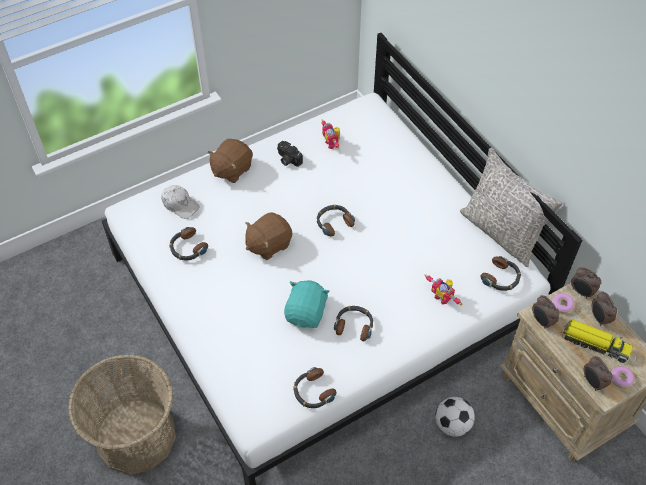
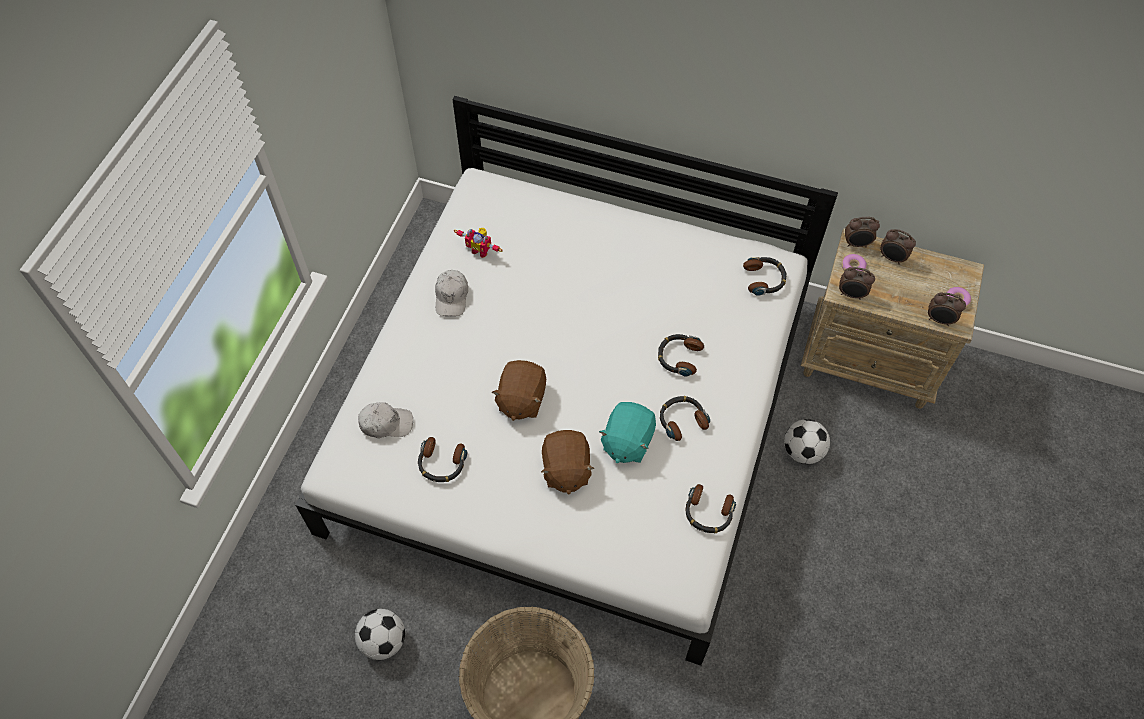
camera: 40 degrees left, 5 degrees up
brown plush toy [208,139,253,183] -> brown plush toy moved to [541,430,594,494]
camera [277,141,303,167] -> white cap [435,270,468,316]
turquoise plush toy [284,280,330,328] -> turquoise plush toy turned 135 degrees counterclockwise [599,402,656,463]
headphones [317,205,355,237] -> headphones moved to [658,334,704,376]
toy robot [424,274,462,305] -> none
grey pillow [460,148,562,267] -> none
toy truck [562,319,633,363] -> none
none -> football [355,609,405,660]

